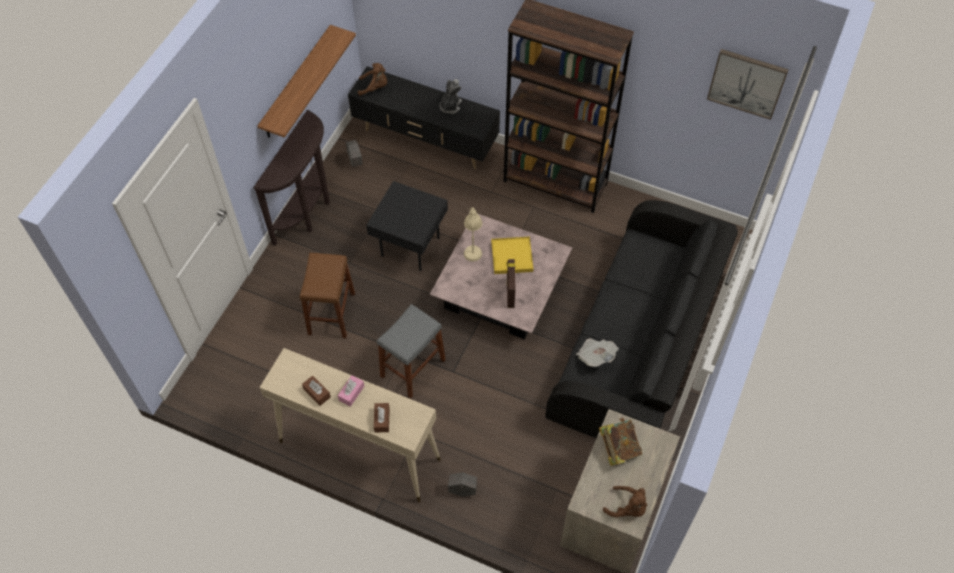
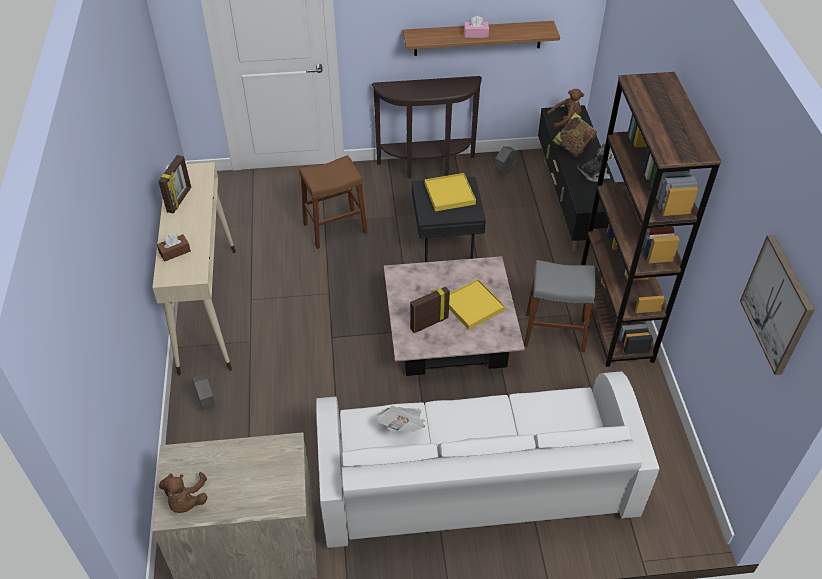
camera: 60 degrees right, 10 degrees down
brown tissue box [302,376,331,406] -> picture frame [158,155,191,214]
pink tissue box [338,375,364,407] -> pink tissue box moved to [464,16,489,38]
brown plush toy [358,63,387,96] -> brown plush toy turned 75 degrees counterclockwise [547,89,584,129]
grey stool [377,304,446,398] -> grey stool moved to [524,260,595,352]
beige table lamp [464,207,482,262] -> none
black sofa [545,200,738,438] -> white sofa [316,371,659,548]
book [599,418,642,466] -> book moved to [553,113,597,157]
none -> yellow tray [425,173,476,211]

